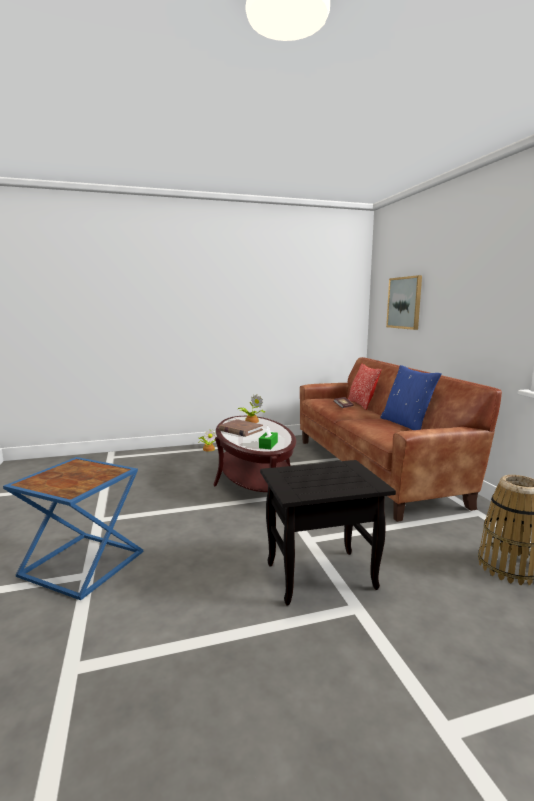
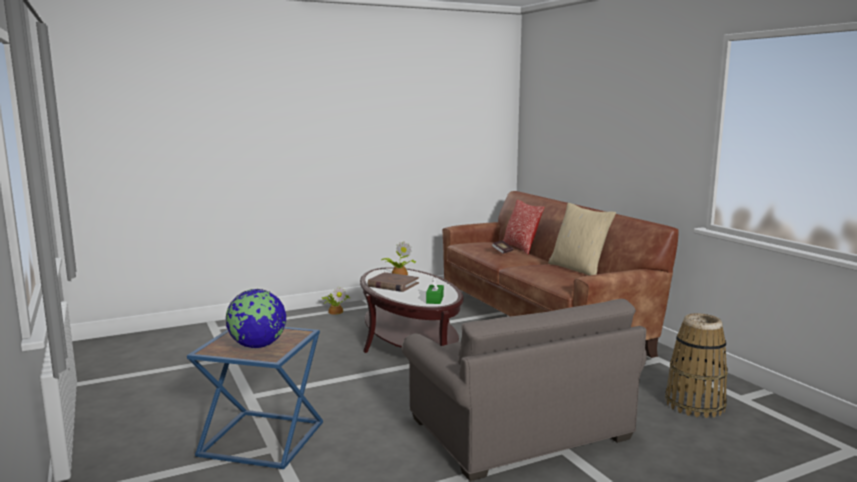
camera: 10 degrees left, 0 degrees up
black side table [260,460,396,606] -> grey armchair [402,299,647,481]
blue pillow [380,365,442,430] -> beige pillow [548,203,616,276]
picture [386,275,422,330] -> none
none -> globe [226,289,286,348]

